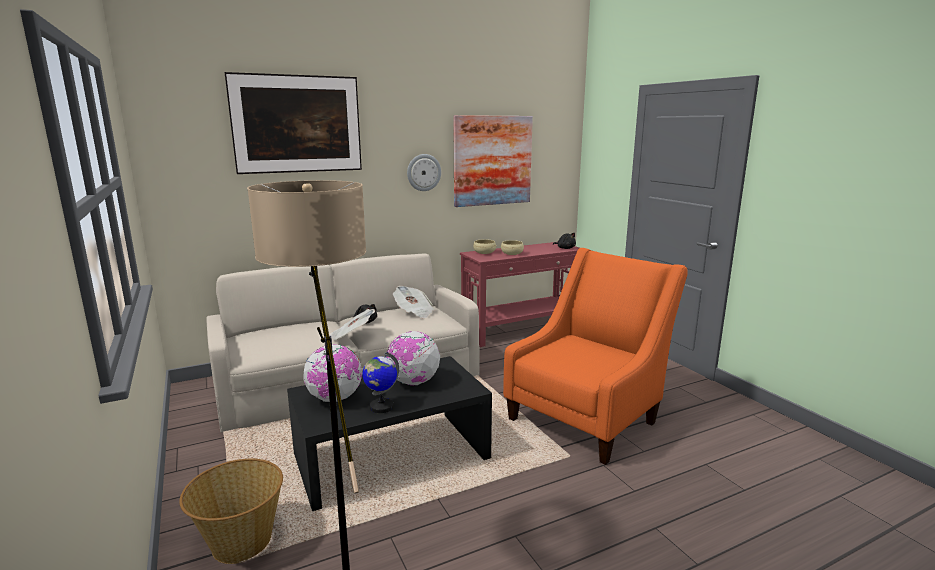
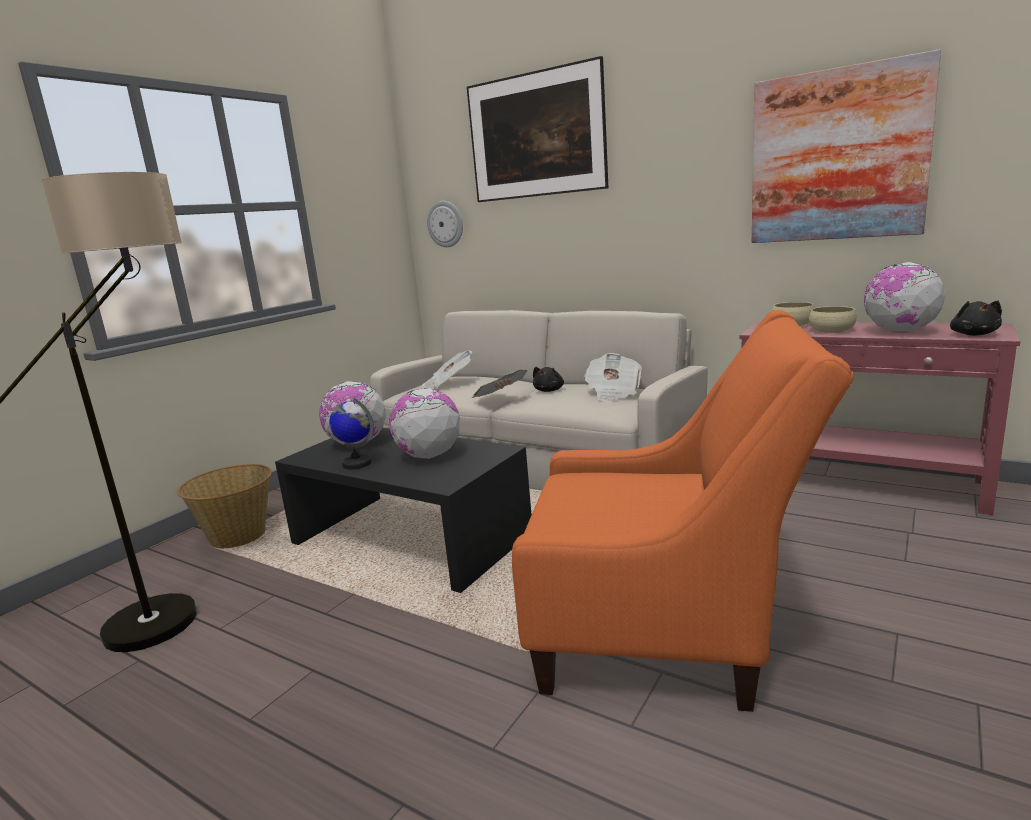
camera: 60 degrees right, 0 degrees up
wall clock [407,154,441,191] -> wall clock moved to [427,201,463,247]
none -> newspaper [421,350,473,388]
none -> globe [864,262,946,333]

